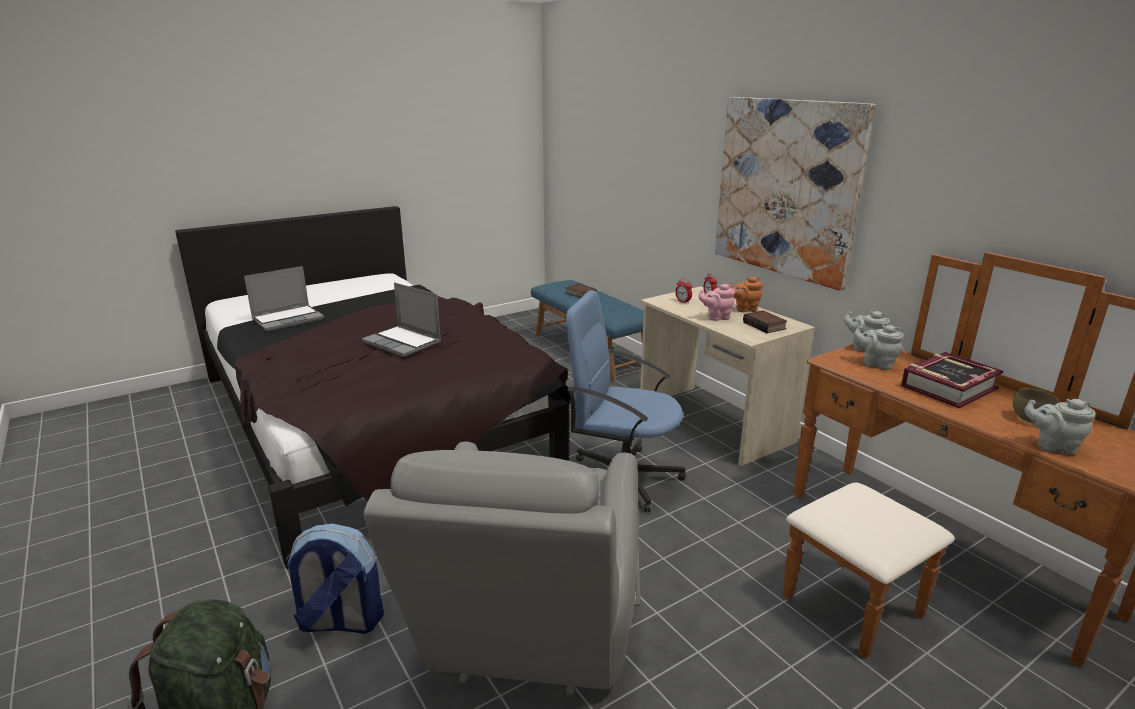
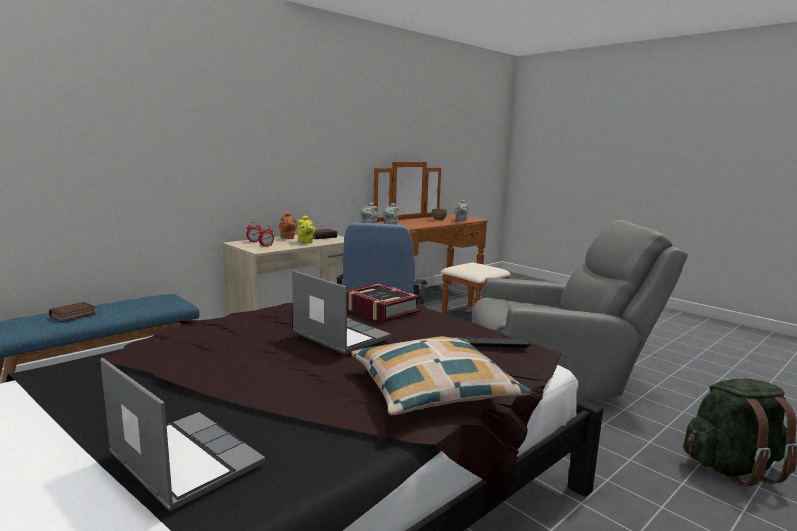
camera: 100 degrees left, 10 degrees down
backpack [286,523,384,634] -> none
laptop [362,282,441,357] -> laptop turned 75 degrees counterclockwise [292,270,391,354]
pink teapot [699,284,735,321] -> yellow teapot [297,215,316,243]
picture [715,97,875,291] -> none
book [901,352,1003,408] -> book moved to [347,283,421,322]
none -> pillow [351,336,531,415]
none -> keyboard [450,337,531,349]

